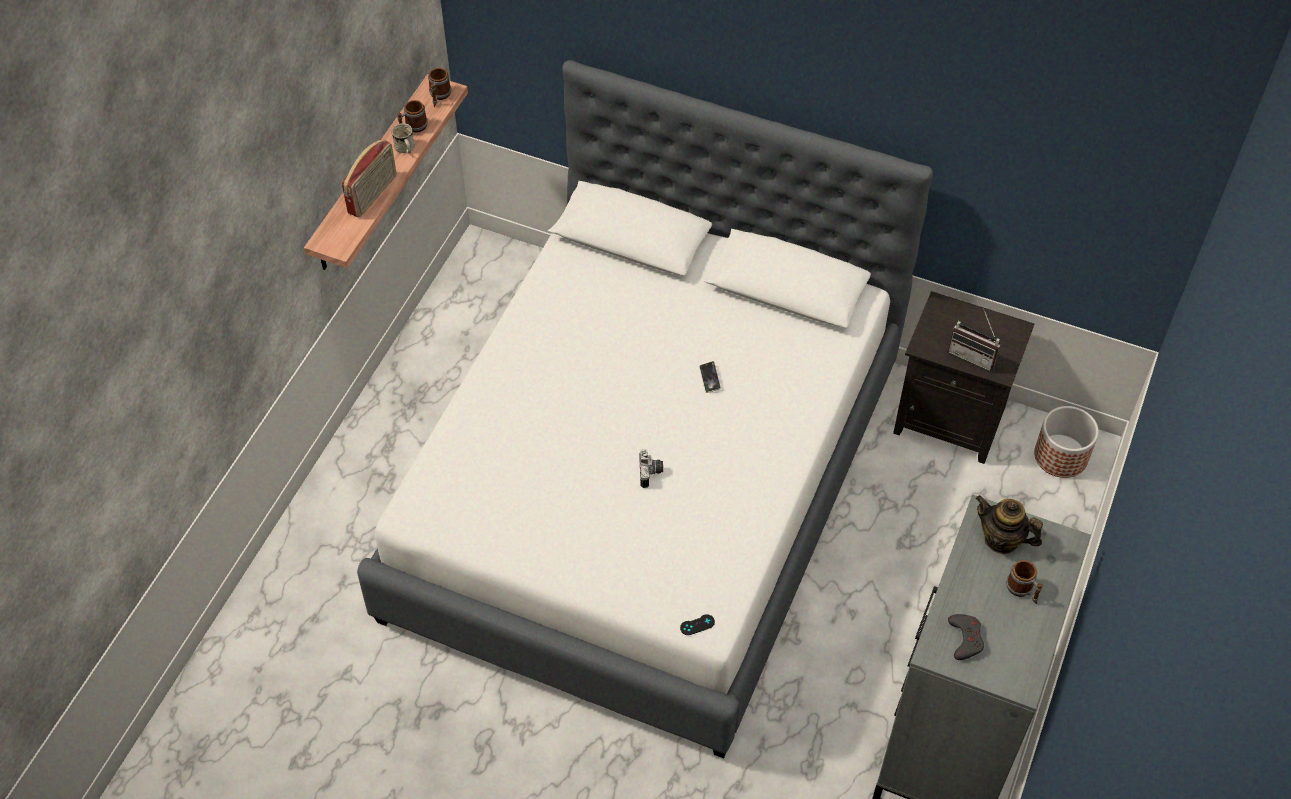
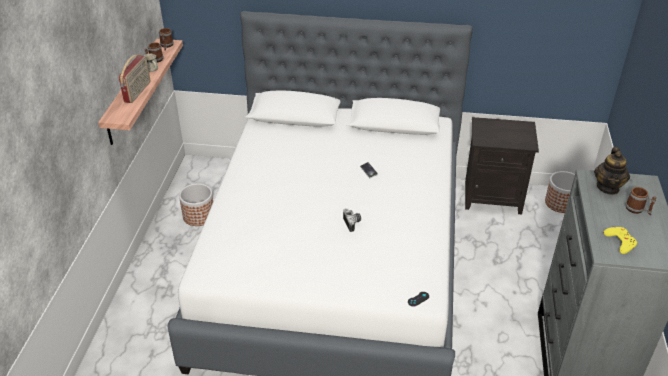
camera: 15 degrees left, 15 degrees down
radio [948,308,1001,371] -> none
grey game controller [948,614,984,660] -> yellow game controller [603,227,637,254]
teapot [976,495,1043,554] -> teapot turned 90 degrees counterclockwise [594,147,630,195]
none -> planter [179,183,213,226]

